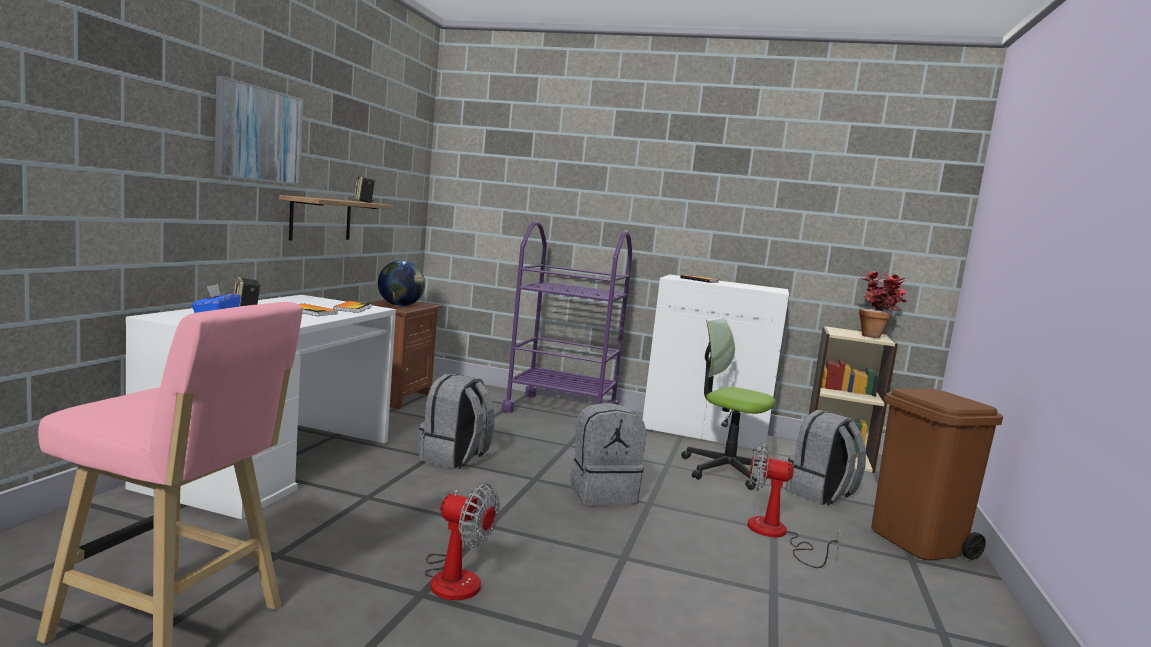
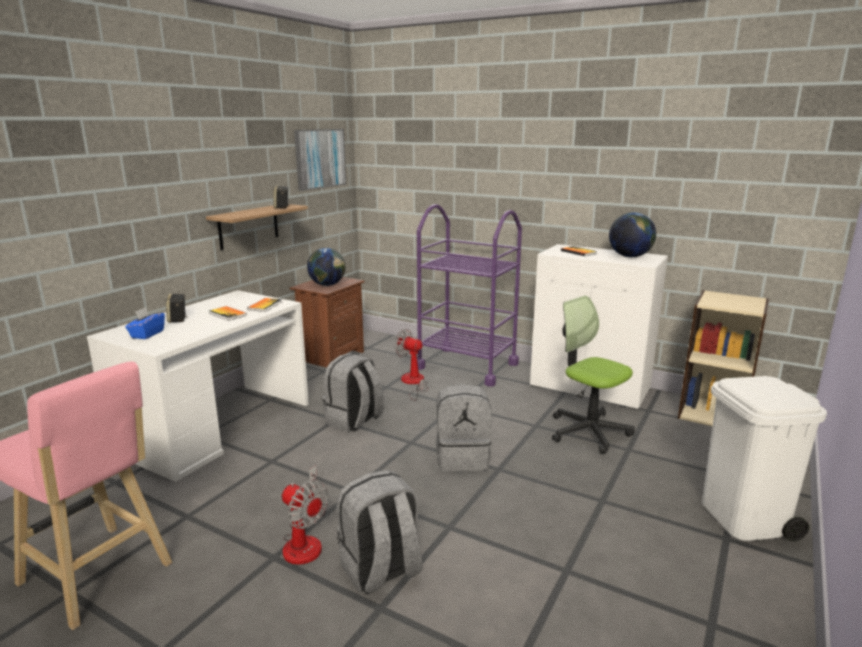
camera: 15 degrees right, 10 degrees up
picture [214,76,303,185] -> picture moved to [294,129,346,191]
fan [747,443,841,568] -> fan moved to [395,329,429,400]
grey backpack [786,410,866,505] -> grey backpack moved to [337,470,423,594]
potted plant [859,271,906,338] -> none
brown trash can [871,389,1003,560] -> white trash can [702,376,827,542]
none -> globe [609,212,656,257]

